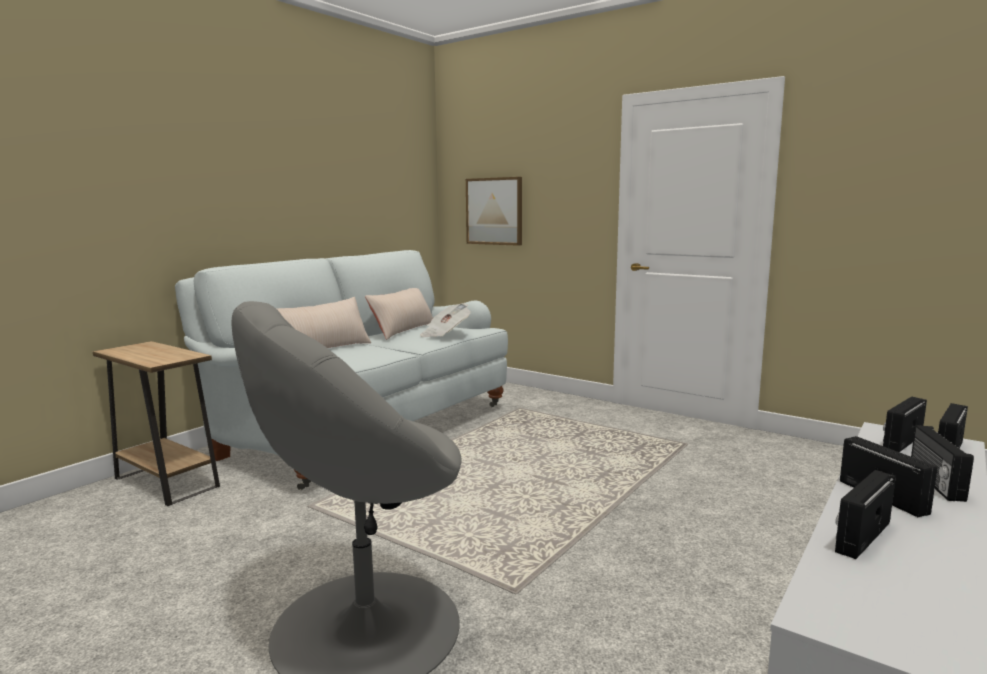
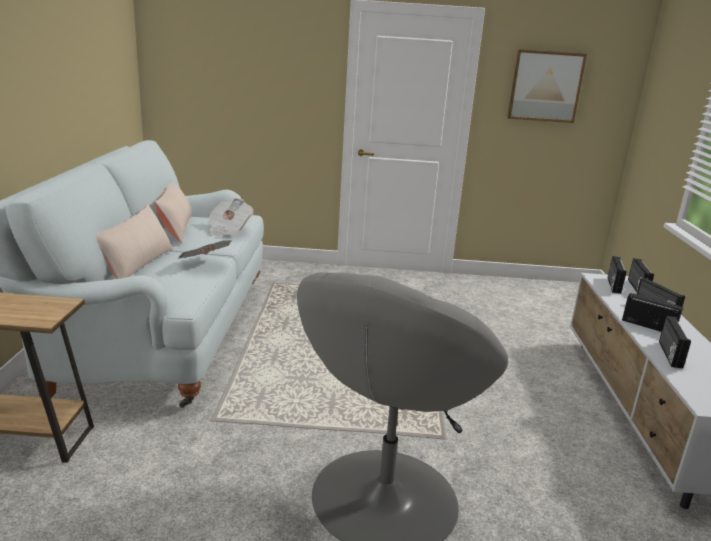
camera: 35 degrees left, 10 degrees up
picture [466,177,522,246] -> picture moved to [507,49,587,123]
none -> newspaper [178,240,231,259]

